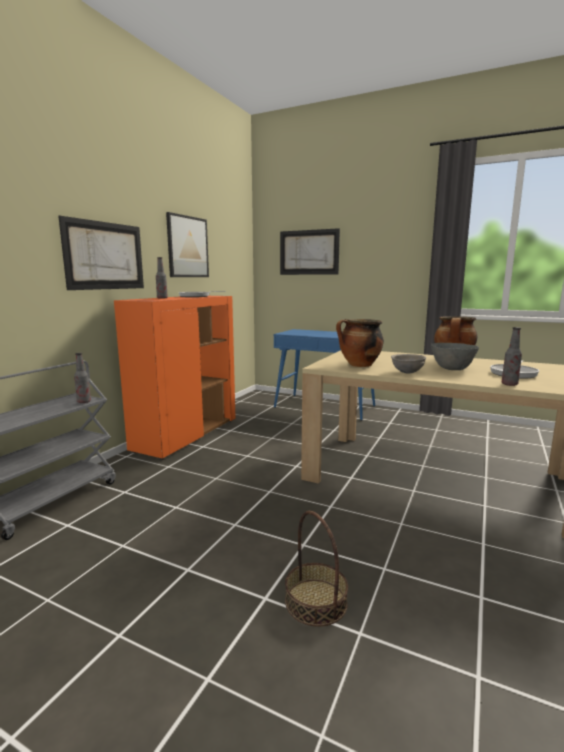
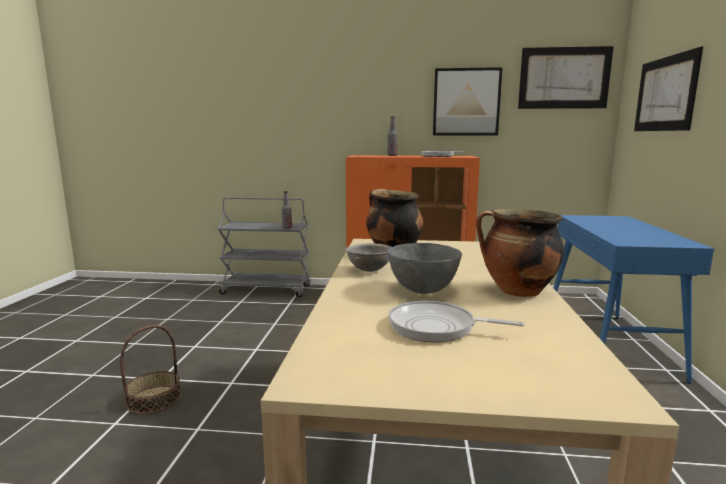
camera: 70 degrees right, 0 degrees up
picture [58,216,144,290] -> picture moved to [518,46,614,109]
bottle [502,327,522,386] -> none

